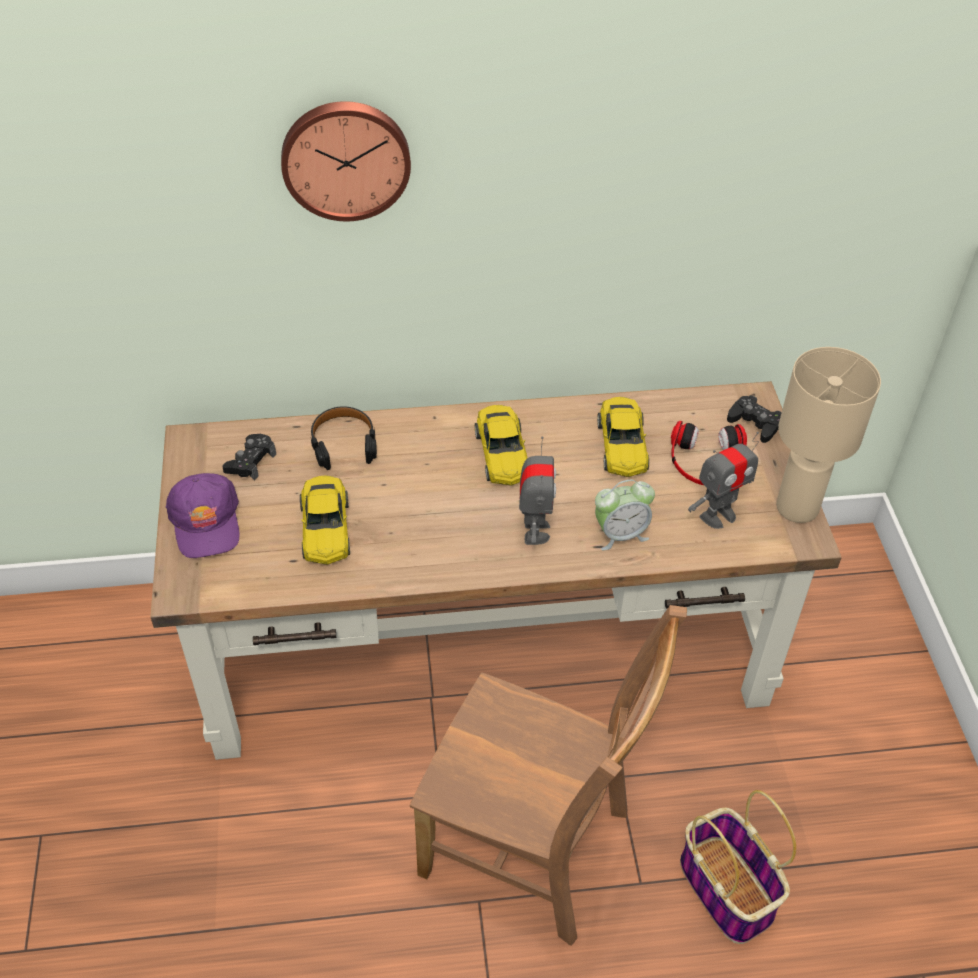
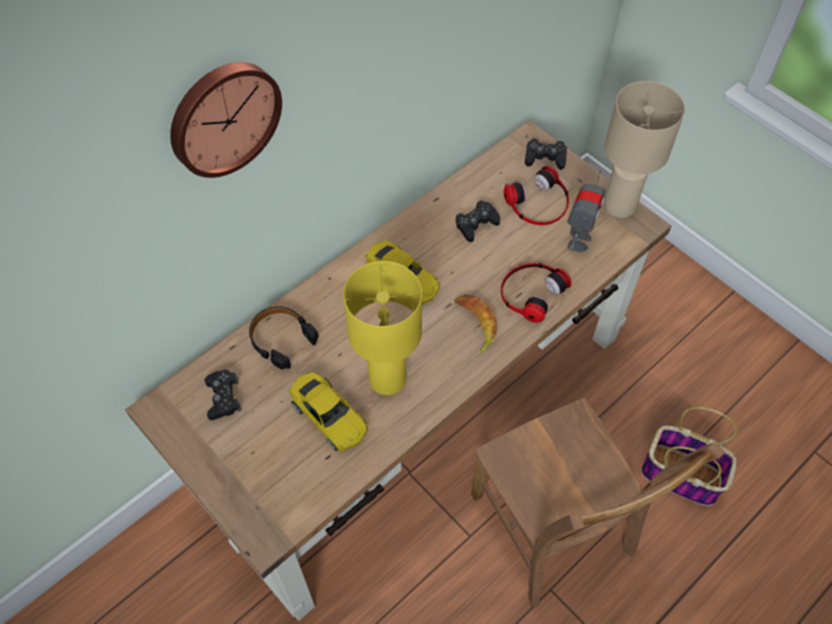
camera: 35 degrees left, 10 degrees up
purple cap [166,473,240,558] -> none
brown chair [410,605,687,946] -> brown chair turned 75 degrees clockwise [471,398,725,607]
toy robot [519,436,556,545] -> banana [454,294,497,356]
alarm clock [595,480,655,550] -> headphones [501,263,572,323]
yellow toy car [597,397,649,477] -> black game controller [455,200,500,242]
none -> yellow table lamp [343,261,422,395]

